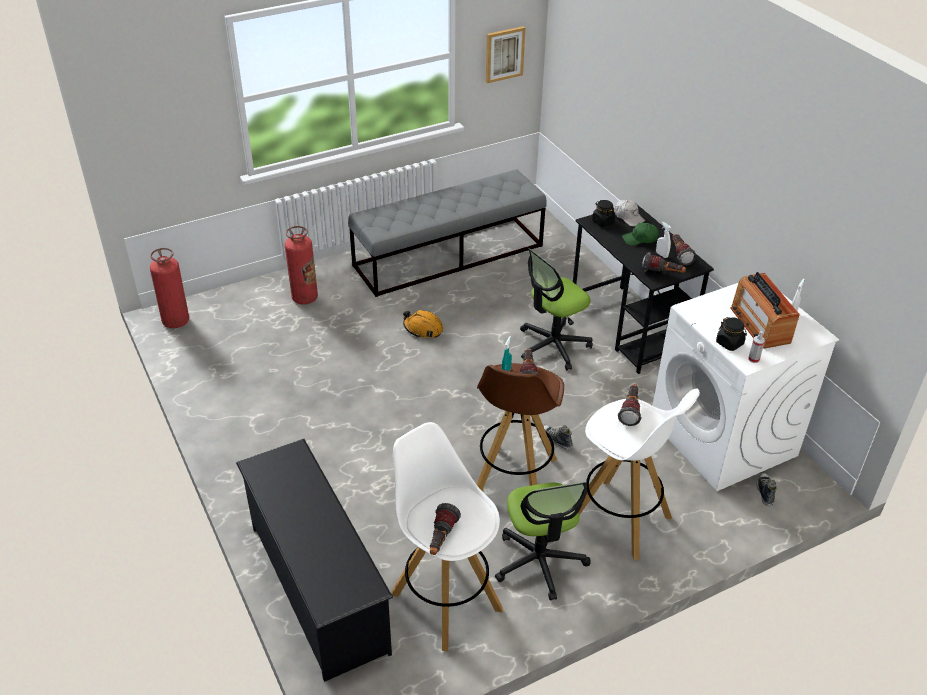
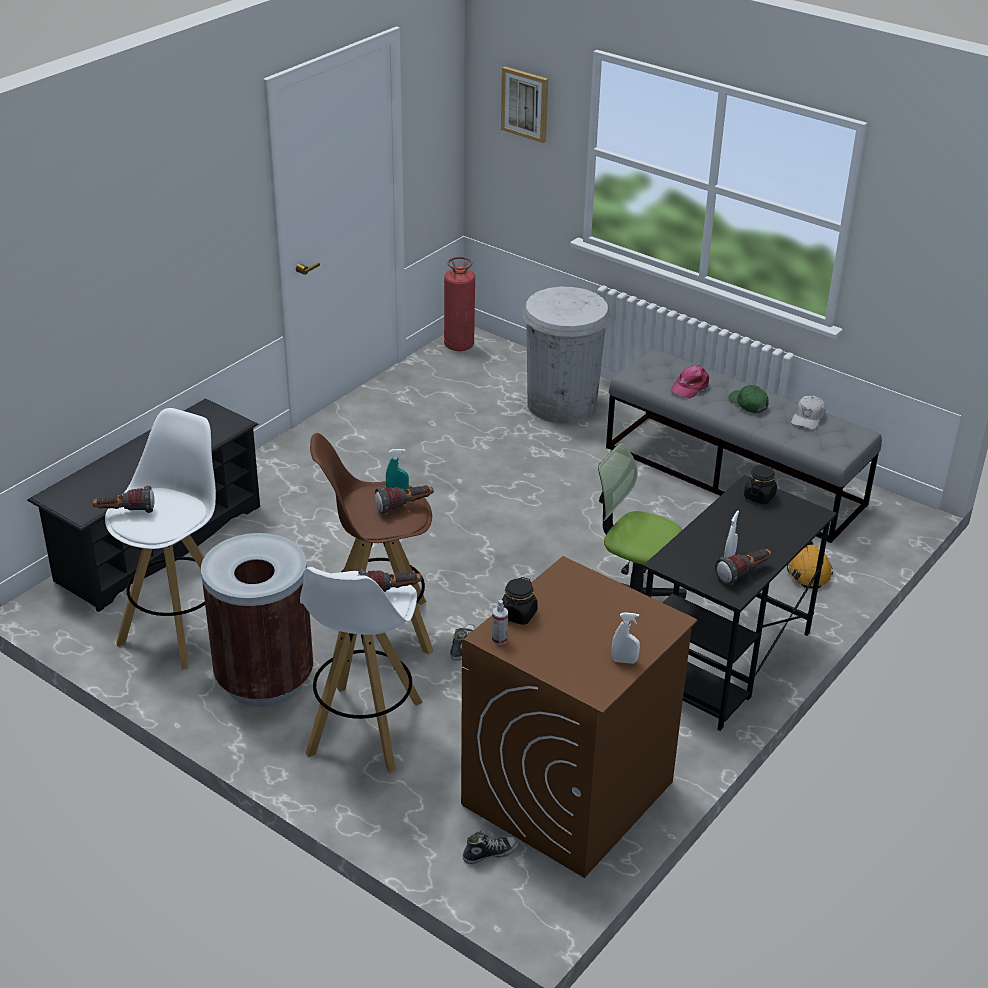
camera: 65 degrees right, 5 degrees down
fire extinguisher [285,226,318,305] -> white trash can [523,287,610,423]
orange hard hat [403,310,443,338] -> orange hard hat moved to [787,540,833,589]
picture [486,26,525,83] -> picture moved to [501,66,548,143]
office chair [495,482,590,601] -> brown trash can [201,533,314,707]
white cap [614,200,645,227] -> white cap moved to [791,396,826,430]
green cap [622,222,659,246] -> green cap moved to [728,385,769,413]
flashlight [642,252,686,273] -> none
white washing machine [653,283,839,491] -> brown washing machine [461,556,698,878]
radio [730,272,800,349] -> none
none -> pink cap [671,365,709,399]

